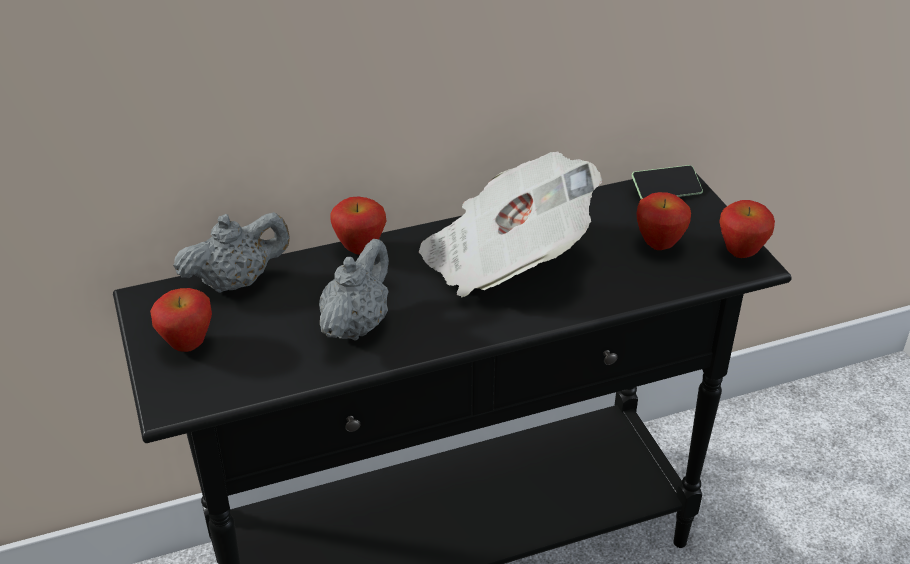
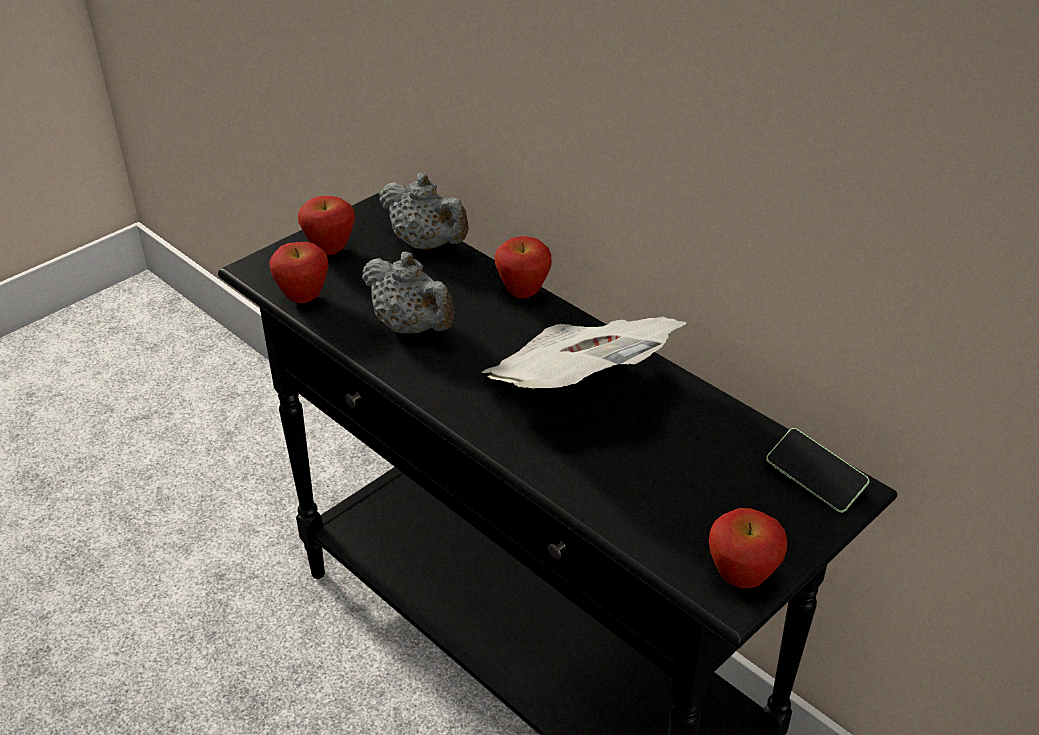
camera: 65 degrees right, 0 degrees up
grey teapot [319,239,389,340] -> grey teapot turned 45 degrees clockwise [362,252,454,334]
apple [636,192,691,250] -> apple moved to [269,242,329,303]

